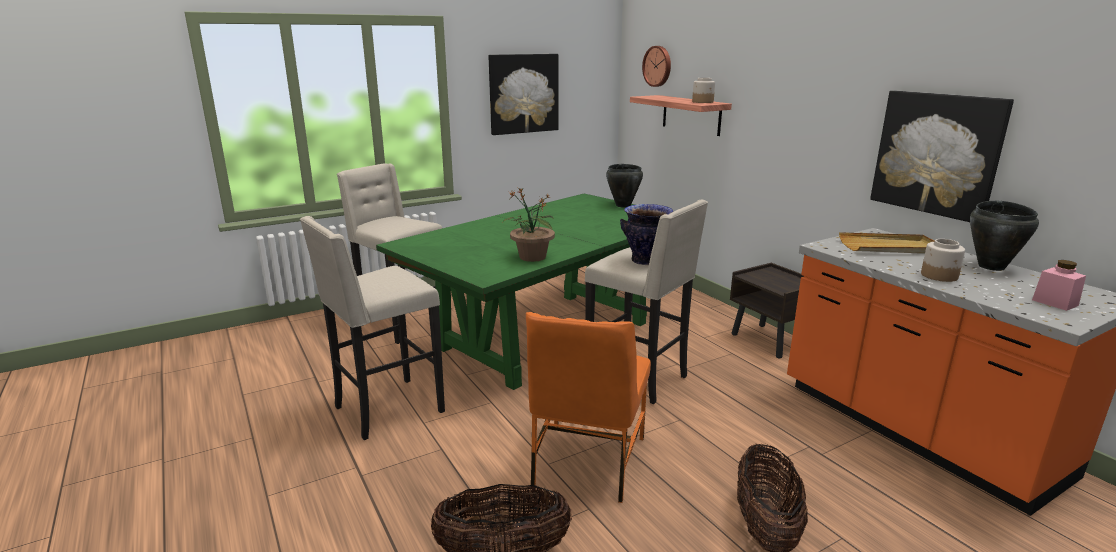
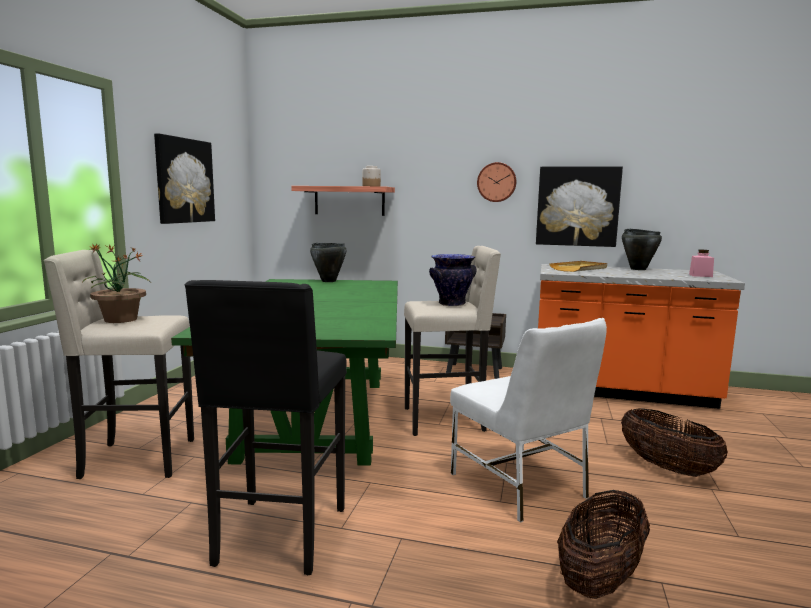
camera: 45 degrees left, 10 degrees down
beige stool [300,216,445,440] -> black stool [185,280,347,575]
potted plant [503,189,555,262] -> potted plant moved to [82,244,150,323]
orange chair [526,312,651,503] -> white chair [450,318,607,523]
wall clock [642,46,671,87] -> wall clock moved to [477,162,516,202]
jar [921,239,965,282] -> none

